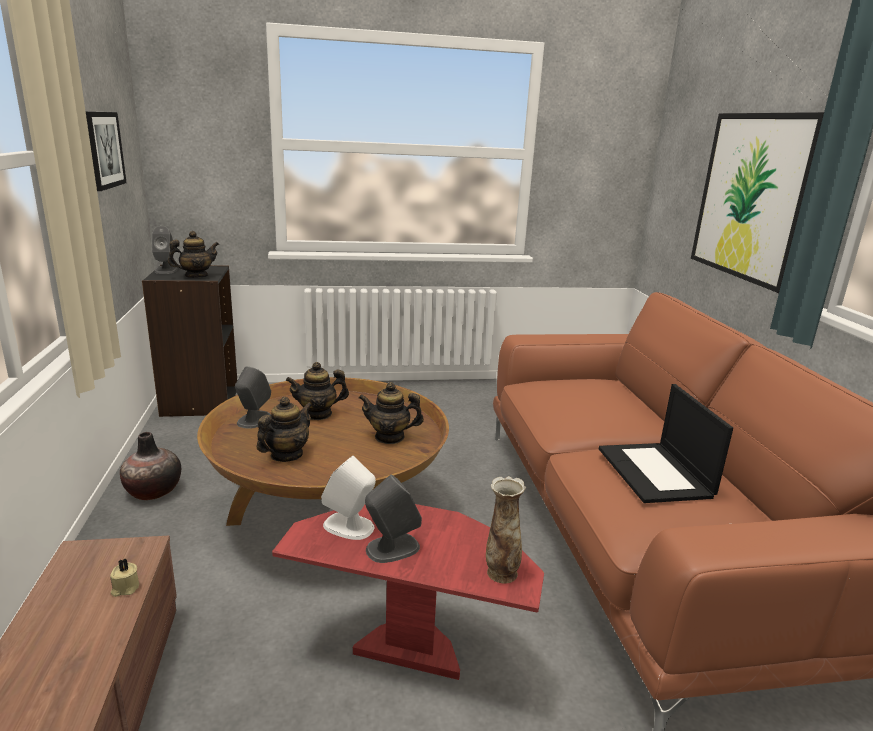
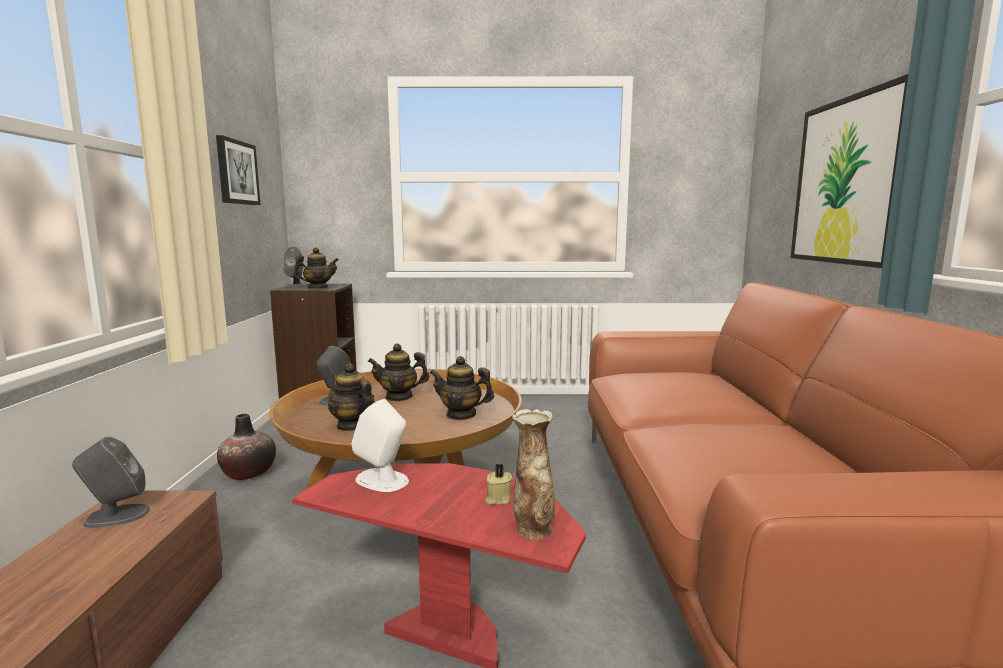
camera: 10 degrees right, 10 degrees down
beige candle [110,559,139,597] -> beige candle moved to [485,464,512,505]
teapot [257,397,312,462] -> teapot turned 90 degrees counterclockwise [328,363,374,431]
grey speaker [365,475,422,563] -> grey speaker moved to [72,437,150,528]
laptop [599,384,733,503] -> none

